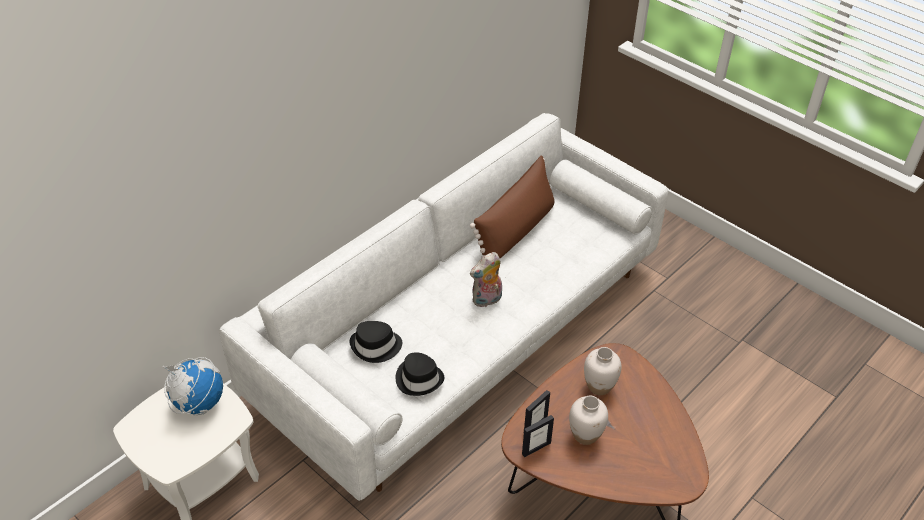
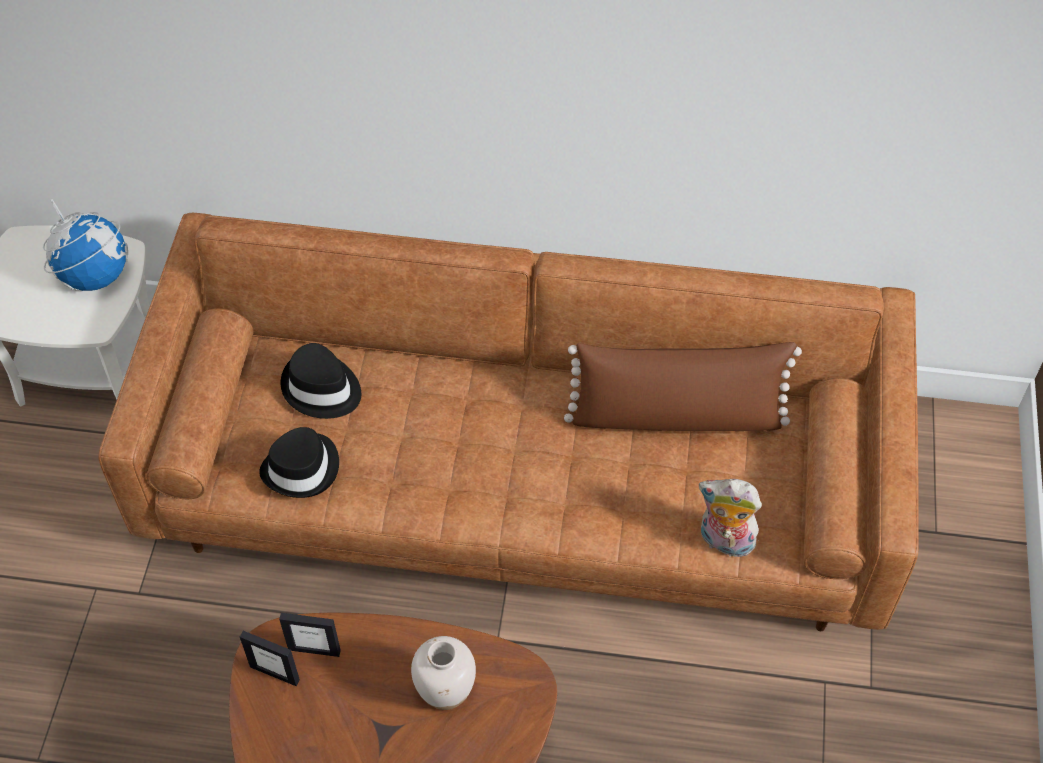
camera: 55 degrees right, 10 degrees up
white sofa [219,113,668,501] -> brown sofa [98,212,919,631]
plush toy [470,252,502,307] -> plush toy moved to [699,479,762,557]
white vase [569,396,608,445] -> none

